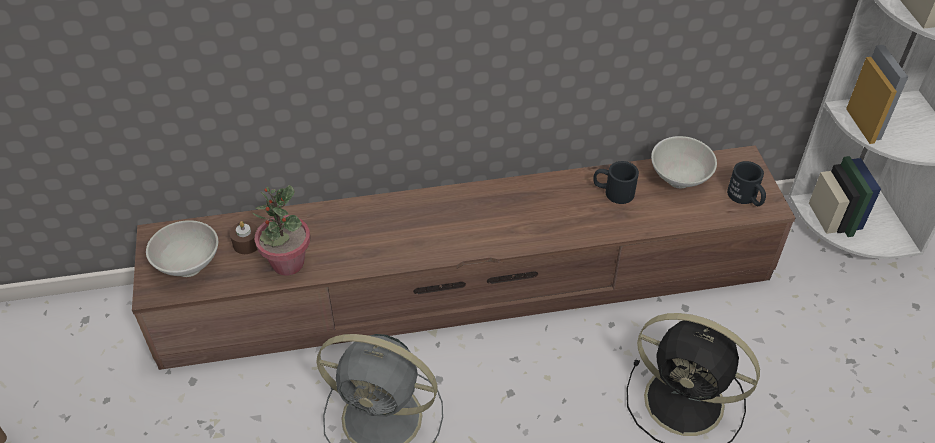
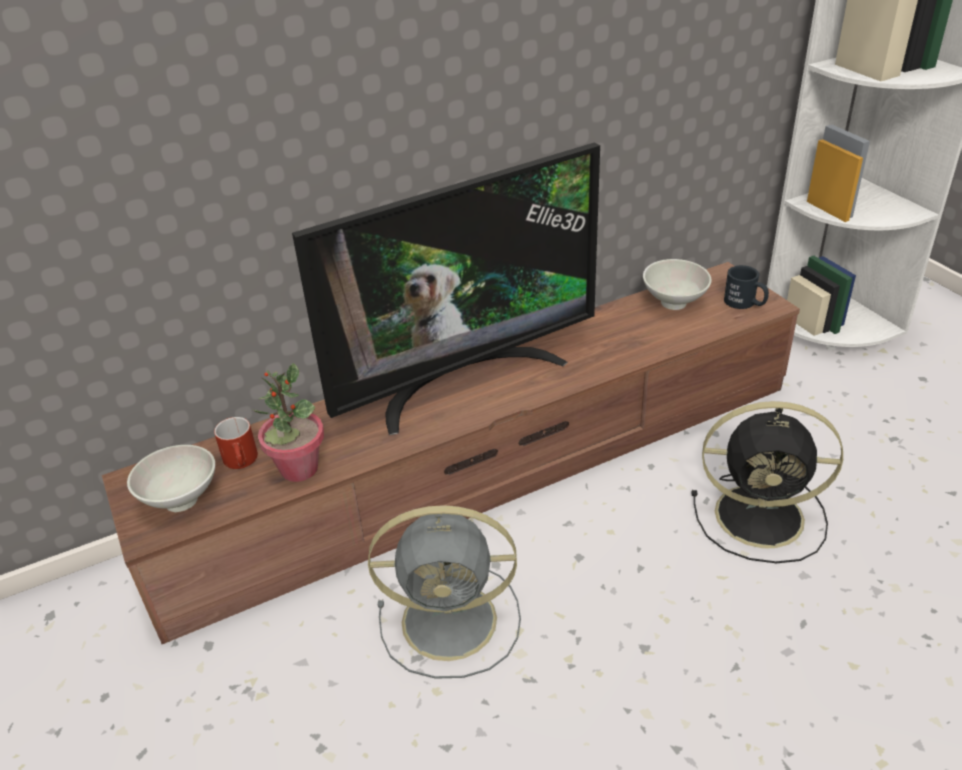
camera: 15 degrees left, 10 degrees down
brown candle [230,221,258,254] -> red mug [214,417,258,469]
black mug [593,161,639,204] -> none
none -> television [292,143,600,435]

